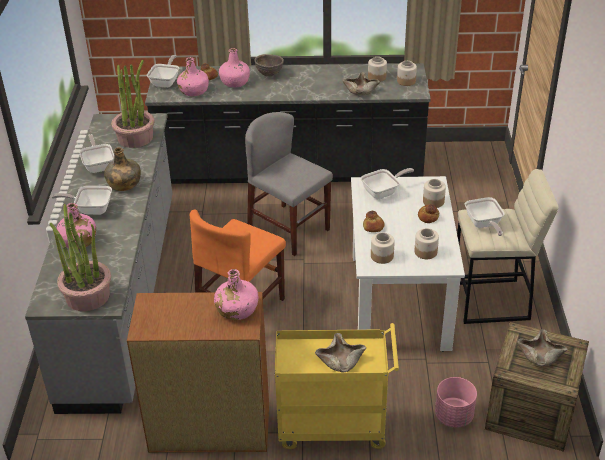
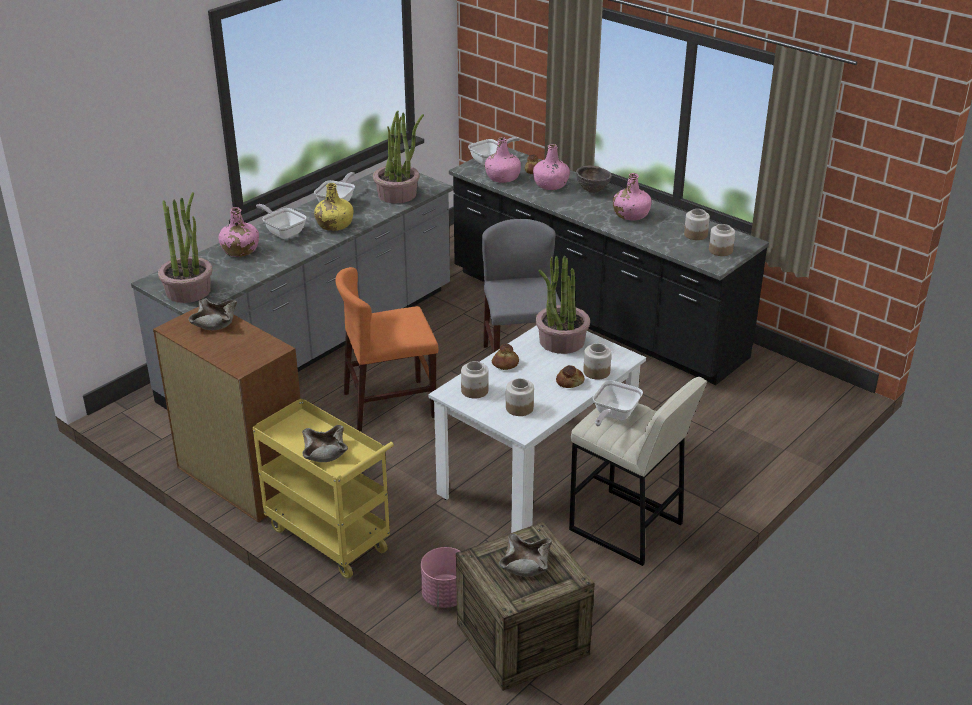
camera: 40 degrees right, 5 degrees down
green bottle [104,147,141,191] -> yellow bottle [314,183,353,231]
pink bottle [214,269,258,320] -> pink bottle moved to [613,173,652,221]
beige bowl [342,72,380,96] -> beige bowl moved to [189,298,237,330]
frying pan [361,168,414,199] -> potted plant [536,256,590,354]

